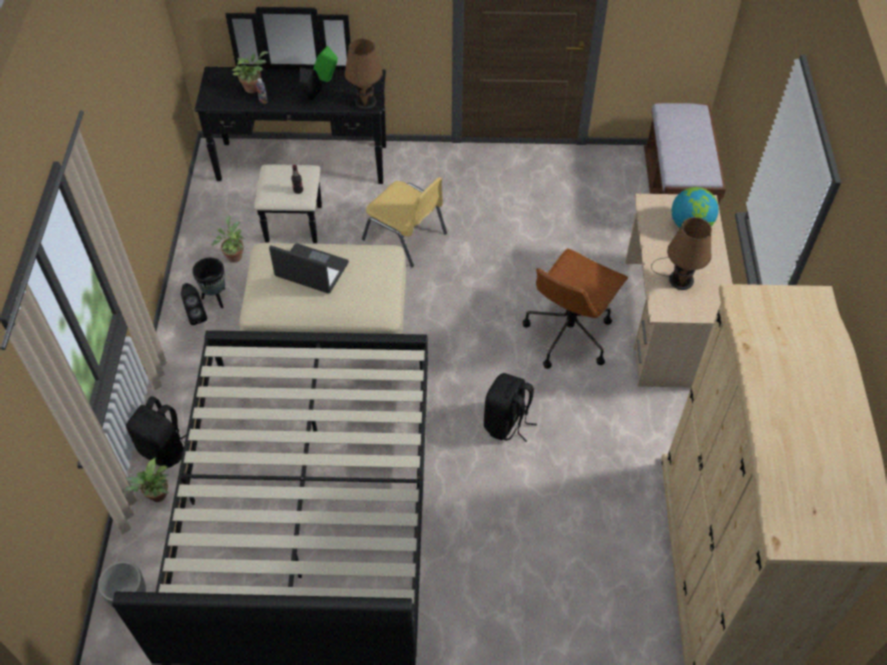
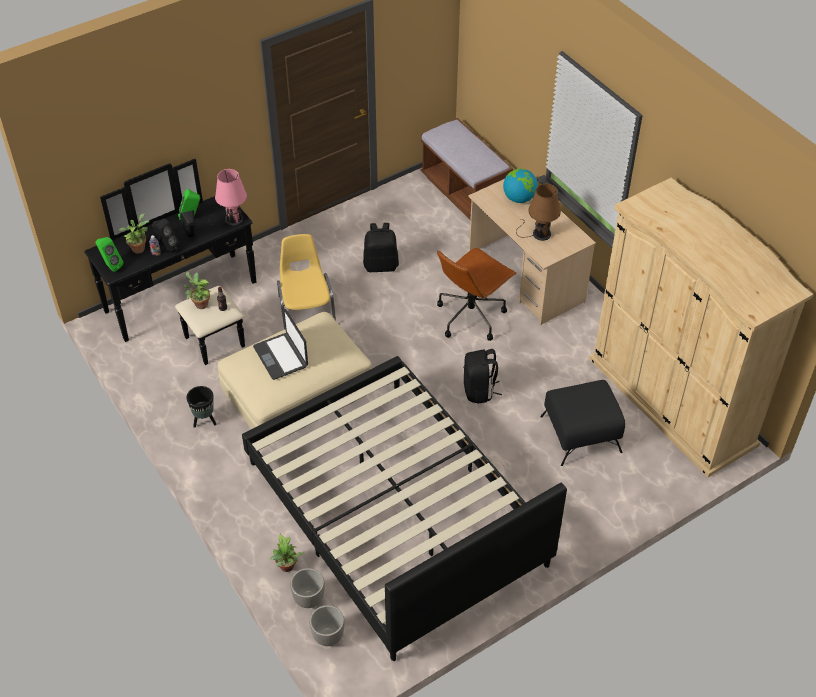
camera: 35 degrees left, 5 degrees down
black backpack [126,396,186,468] -> black backpack moved to [363,223,399,272]
black speaker [181,283,207,325] -> black speaker moved to [152,219,180,253]
potted plant [211,216,244,263] -> potted plant moved to [184,272,210,309]
laptop [269,244,349,293] -> laptop turned 105 degrees counterclockwise [253,309,308,380]
brown table lamp [340,38,383,109] -> pink table lamp [209,169,247,226]
yellow chair [362,177,447,267] -> yellow chair turned 105 degrees counterclockwise [277,234,336,330]
brown office chair [523,248,628,369] -> brown office chair turned 45 degrees clockwise [437,247,517,341]
none -> green speaker [96,237,123,272]
none -> planter [290,568,324,608]
none -> black ottoman [540,380,625,466]

